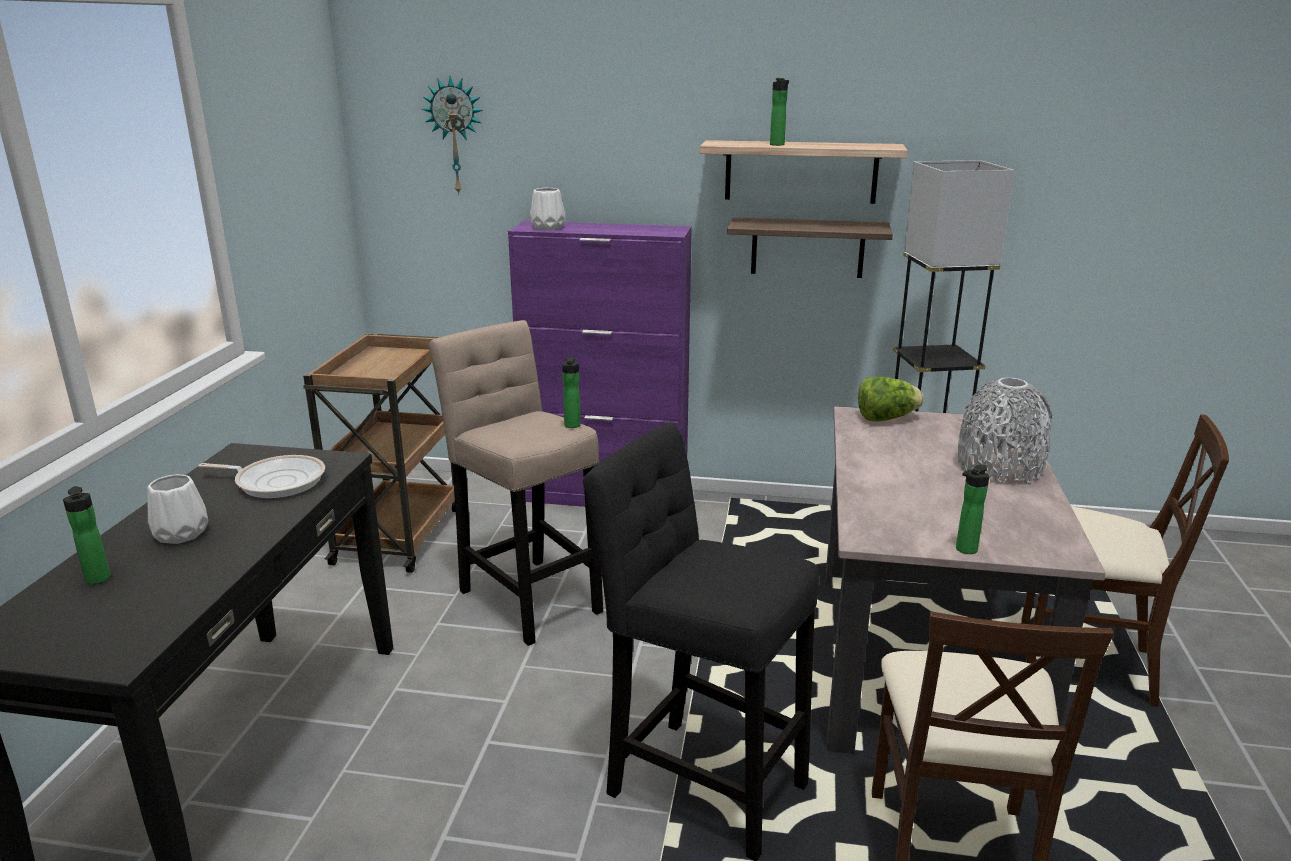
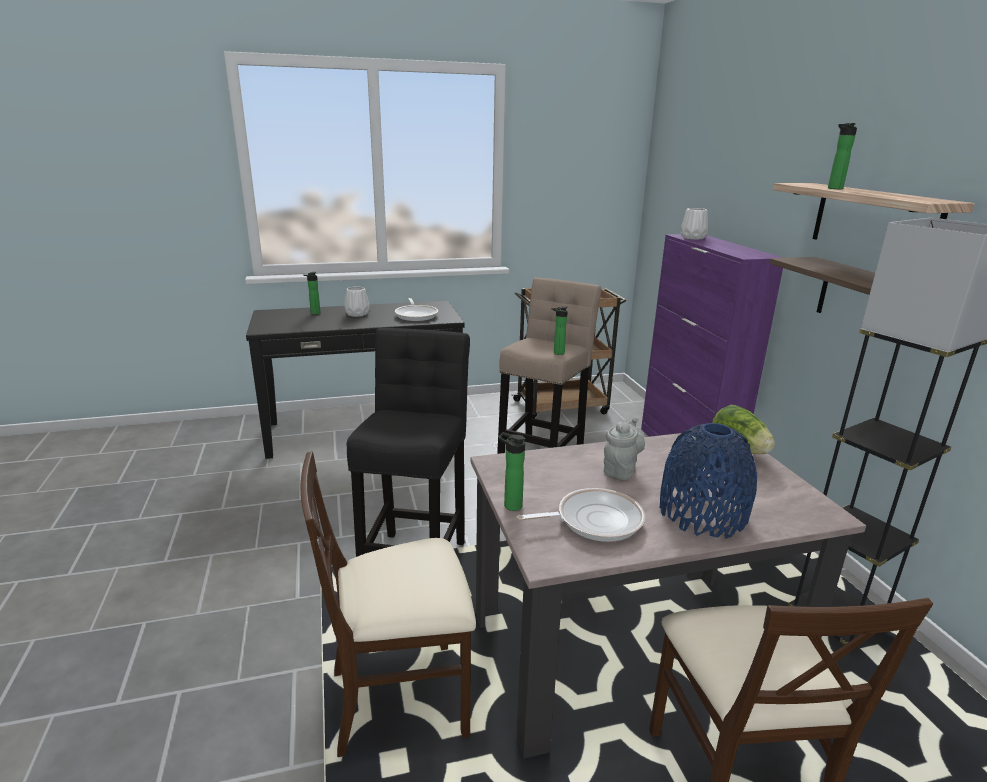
camera: 65 degrees right, 0 degrees up
wall clock [422,76,483,195] -> none
grey vase [957,378,1052,483] -> blue vase [660,423,757,539]
none -> frying pan [517,488,646,542]
none -> grey teapot [604,417,645,480]

